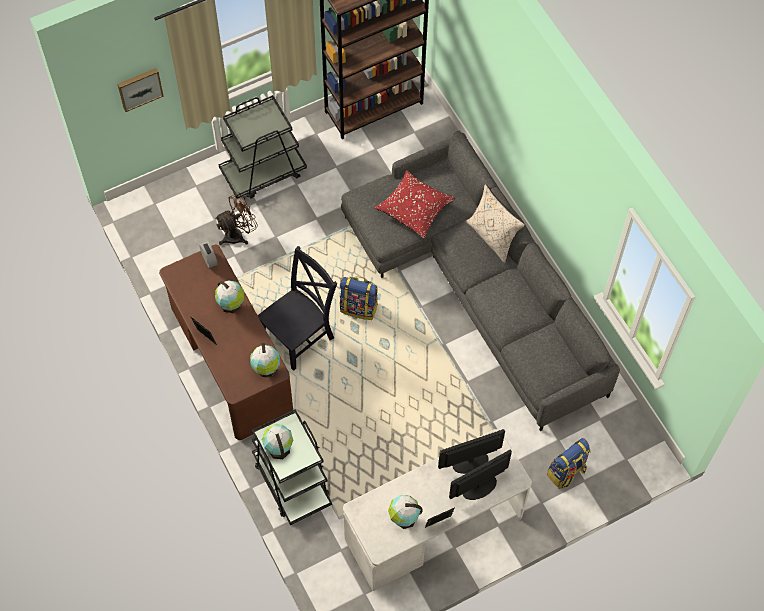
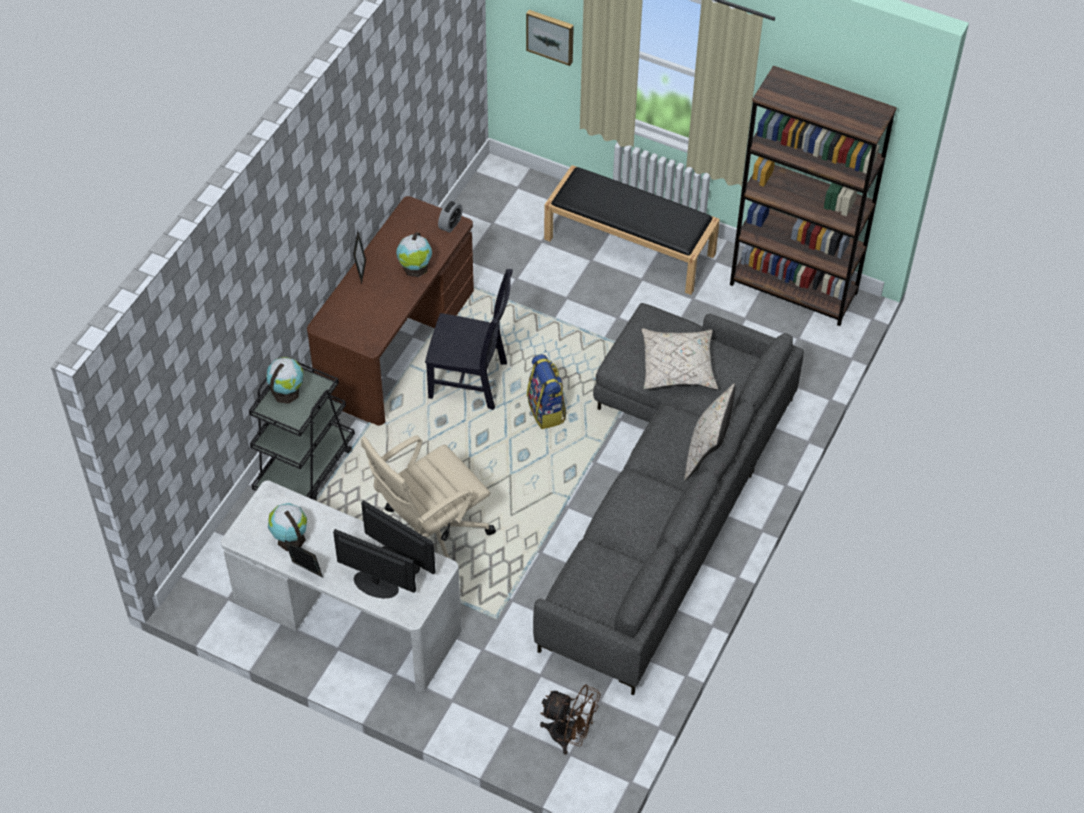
camera: 55 degrees right, 10 degrees down
brown fan [215,192,258,245] -> brown fan moved to [540,684,601,755]
black cart [218,95,307,199] -> black bench [544,165,720,295]
globe [250,343,280,377] -> none
red pillow [375,170,455,239] -> beige pillow [641,328,718,390]
backpack [547,438,591,489] -> none
none -> beige office chair [361,435,496,559]

